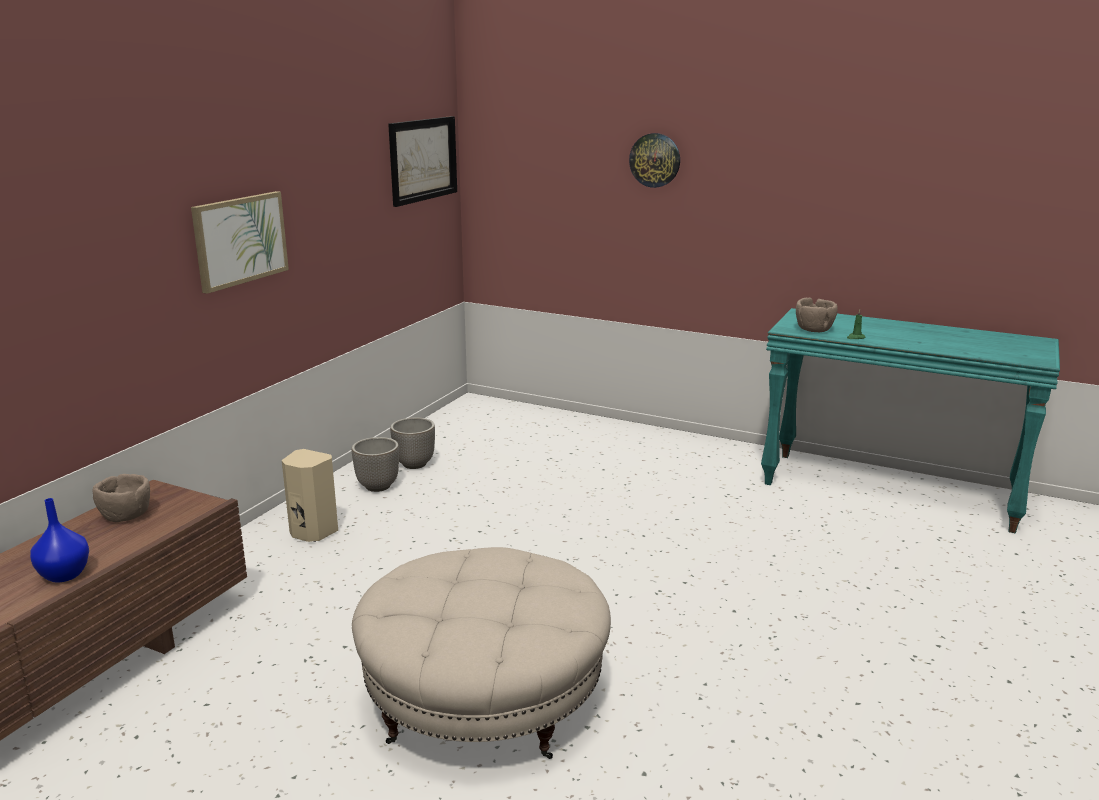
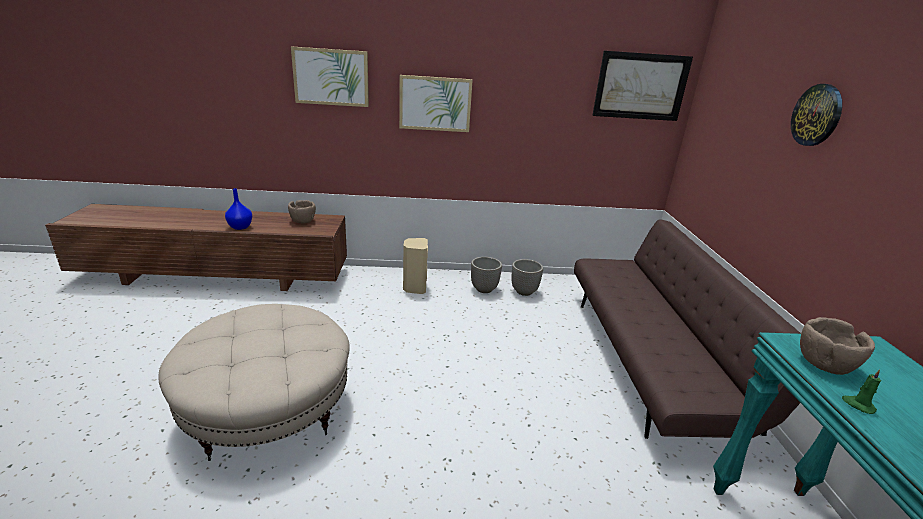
camera: 60 degrees right, 5 degrees up
none -> picture [291,47,369,107]
none -> brown sofa [574,219,801,439]

